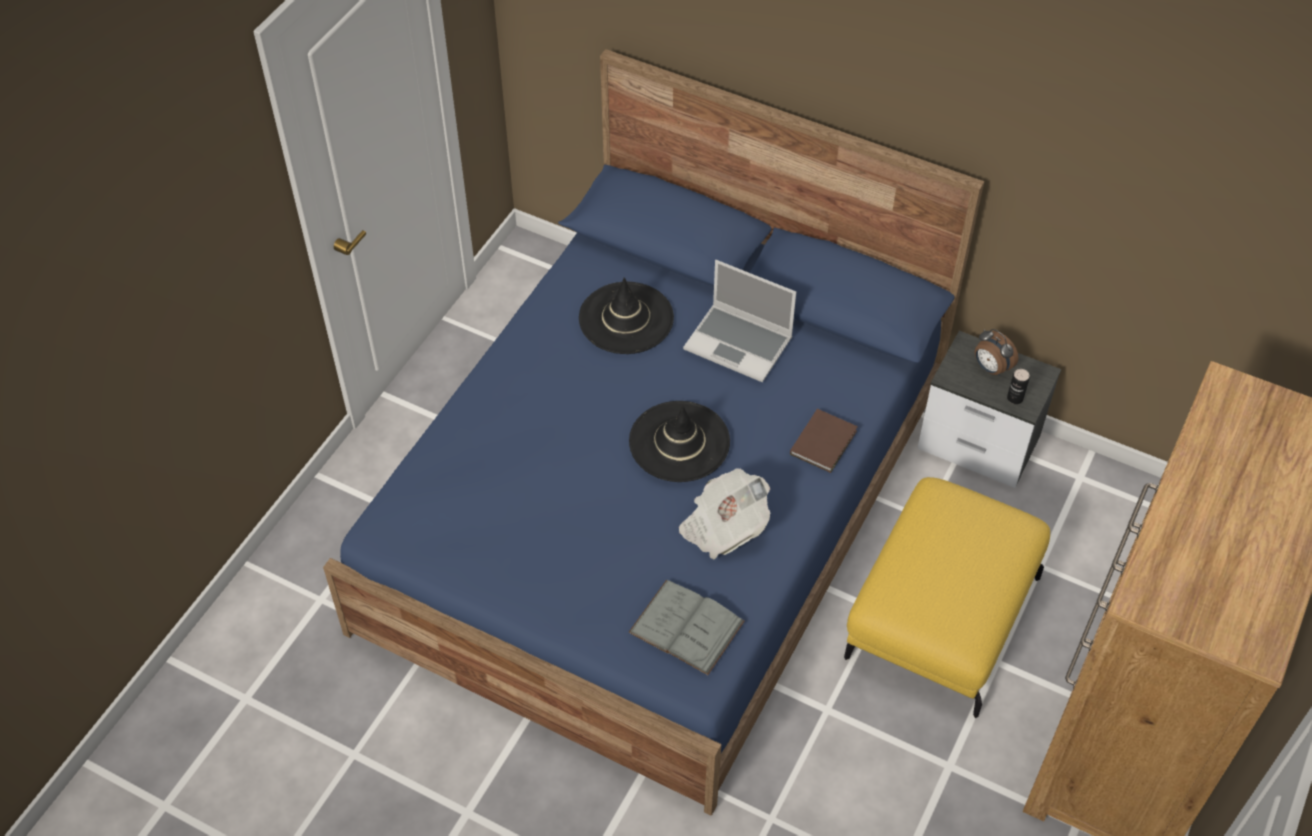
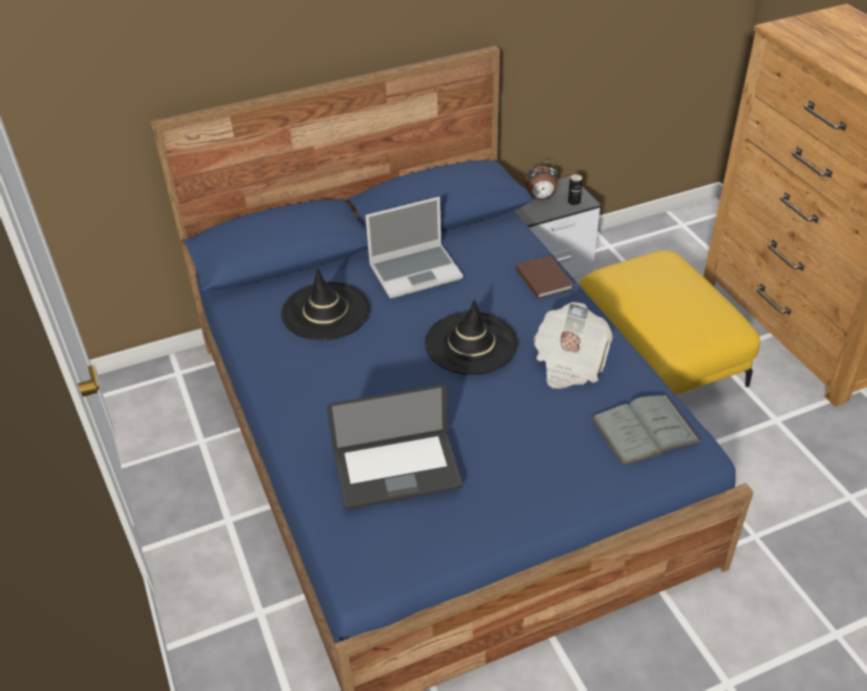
camera: 50 degrees left, 10 degrees down
none -> laptop [327,384,462,510]

